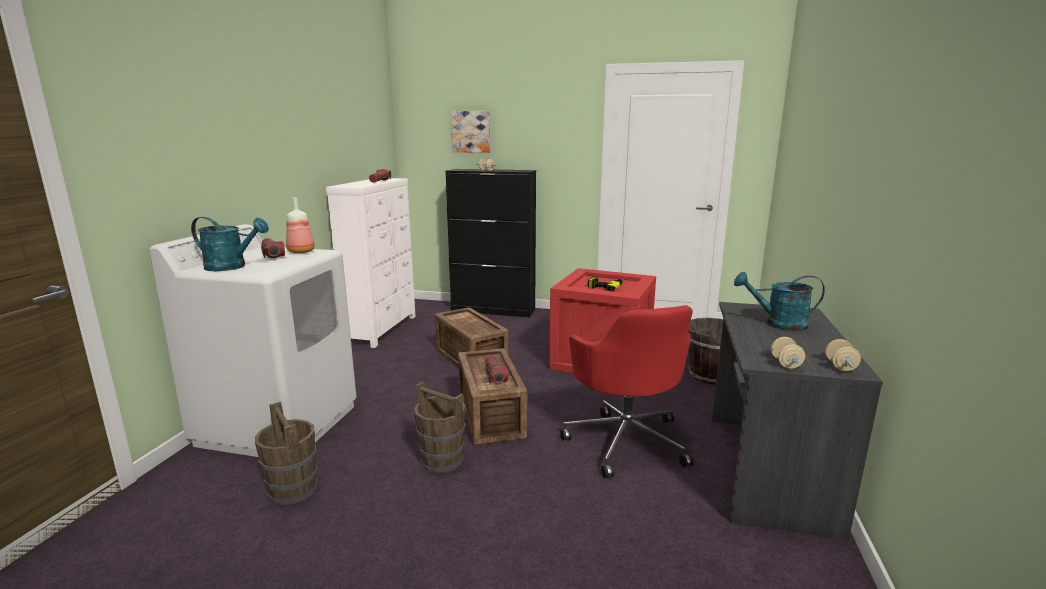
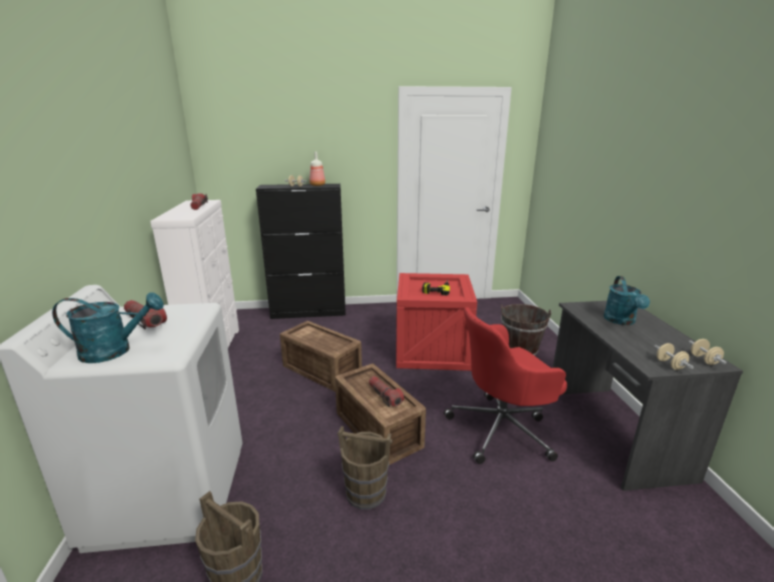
camera: 20 degrees left, 5 degrees up
bottle [286,198,315,253] -> bottle moved to [309,152,325,186]
picture [450,111,491,153] -> none
red office chair [560,305,693,478] -> red office chair turned 105 degrees clockwise [444,307,567,464]
turquoise watering can [734,272,825,331] -> turquoise watering can turned 75 degrees counterclockwise [603,276,650,325]

